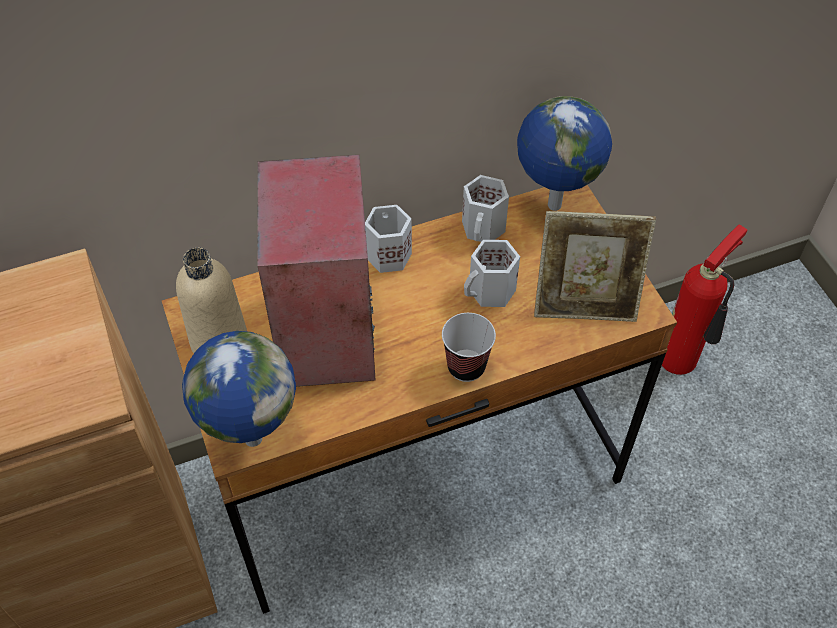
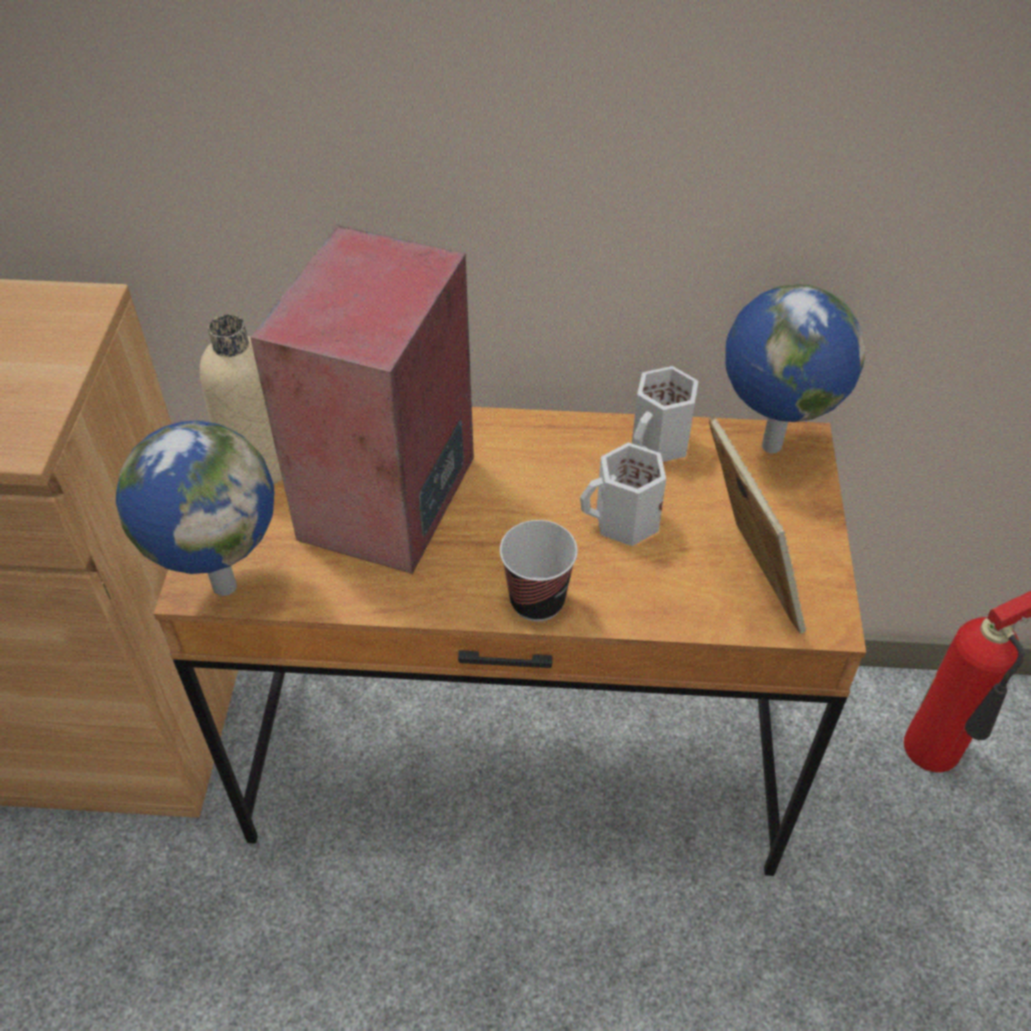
camera: 25 degrees right, 5 degrees down
white mug [365,205,412,273] -> none
picture frame [534,211,656,322] -> picture frame turned 135 degrees counterclockwise [709,416,806,634]

